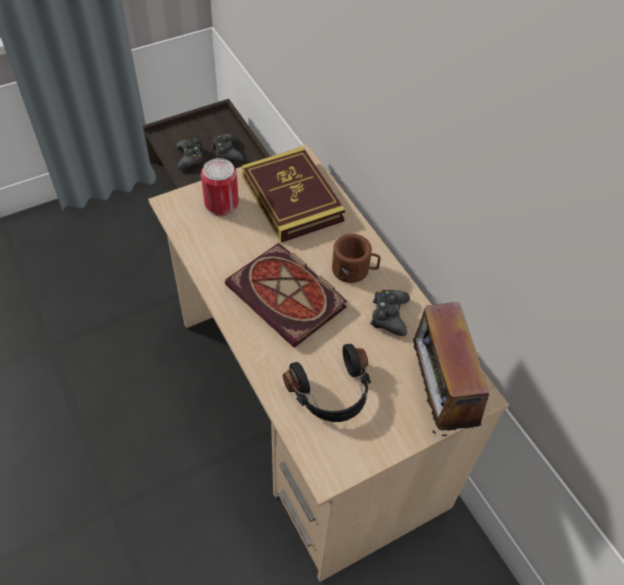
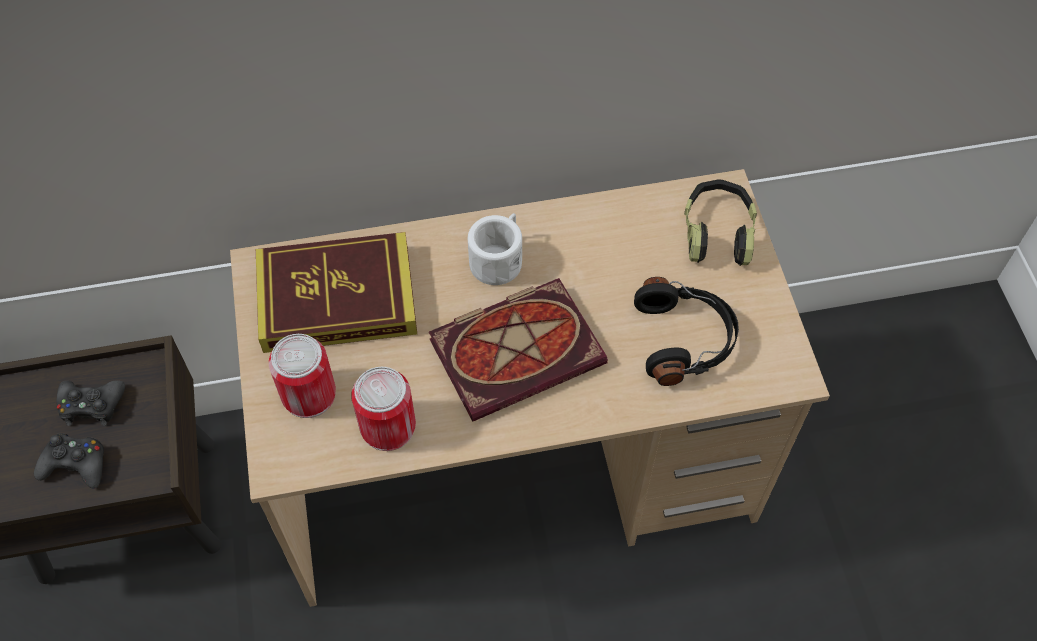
camera: 70 degrees left, 5 degrees up
brown mug [332,234,381,283] -> white mug [468,213,522,285]
black game controller [370,289,410,336] -> none
radio [413,302,494,437] -> headphones [684,179,757,266]
none -> can [351,367,416,451]

